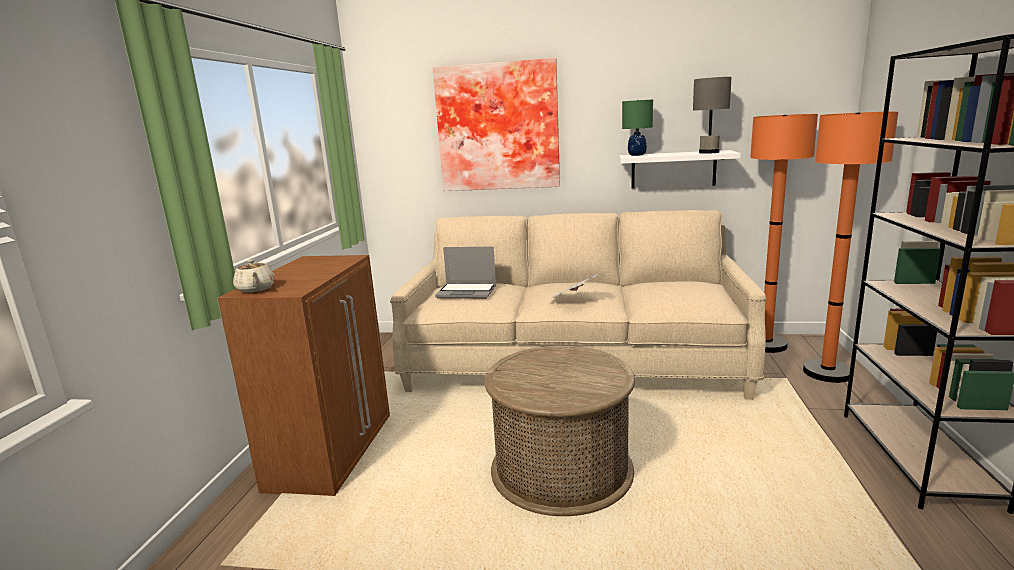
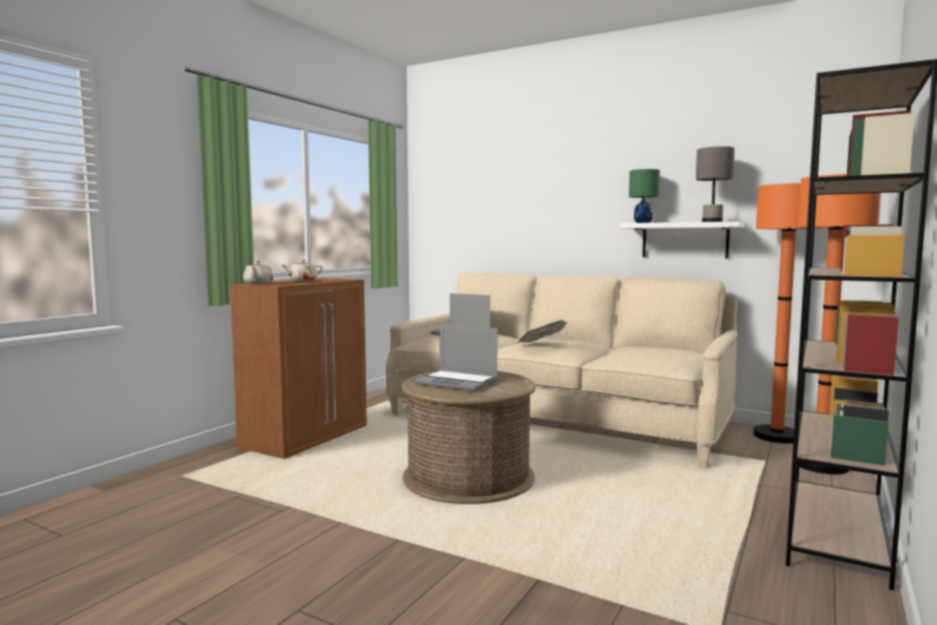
camera: 20 degrees right, 10 degrees down
picture [433,58,560,191] -> none
none -> beige teapot [282,259,323,281]
none -> laptop [415,324,498,391]

